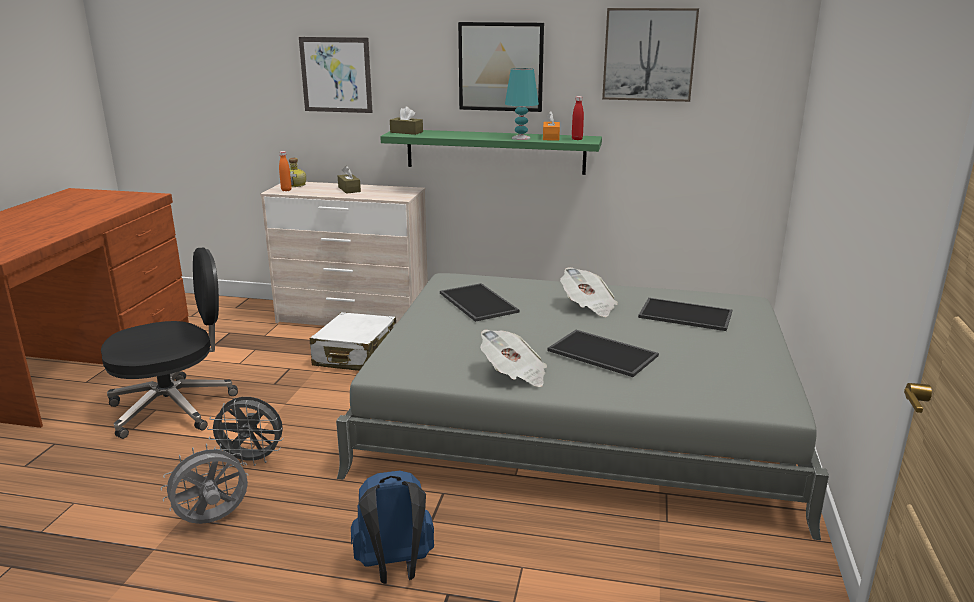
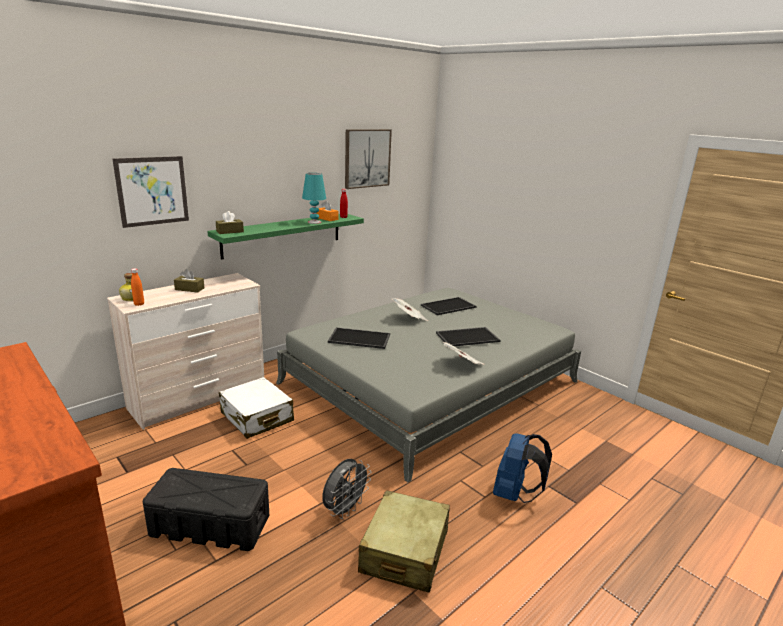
camera: 55 degrees left, 0 degrees up
black office chair [101,248,238,439] -> black storage box [143,468,269,551]
grey fan [161,443,249,524] -> beige suitcase [358,490,450,593]
picture [458,22,544,112] -> none

